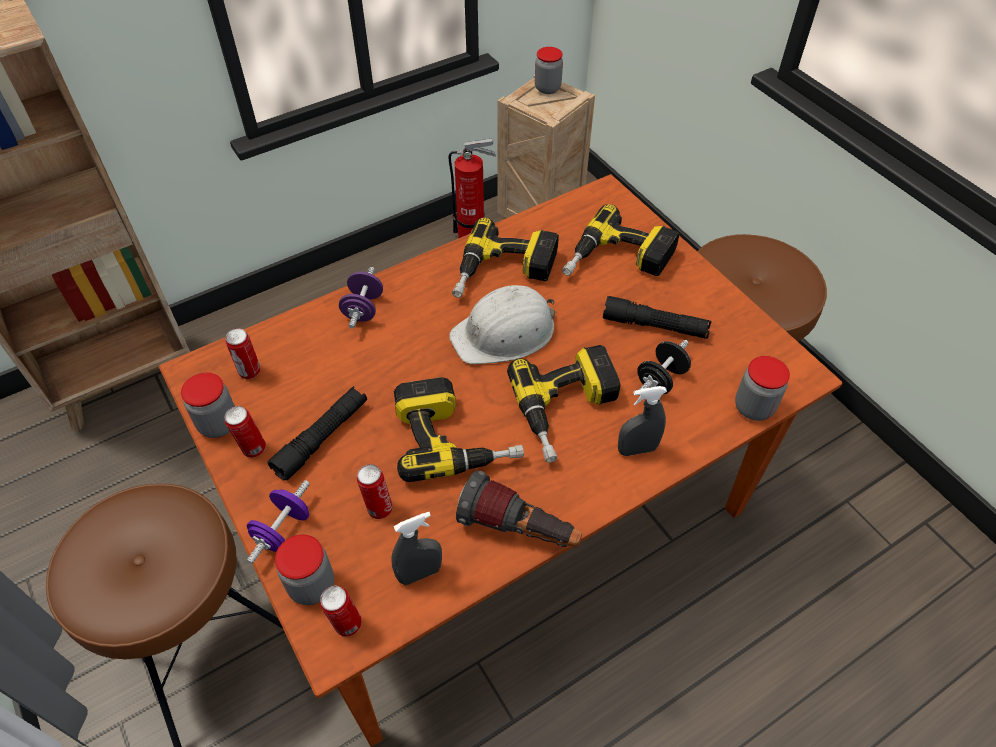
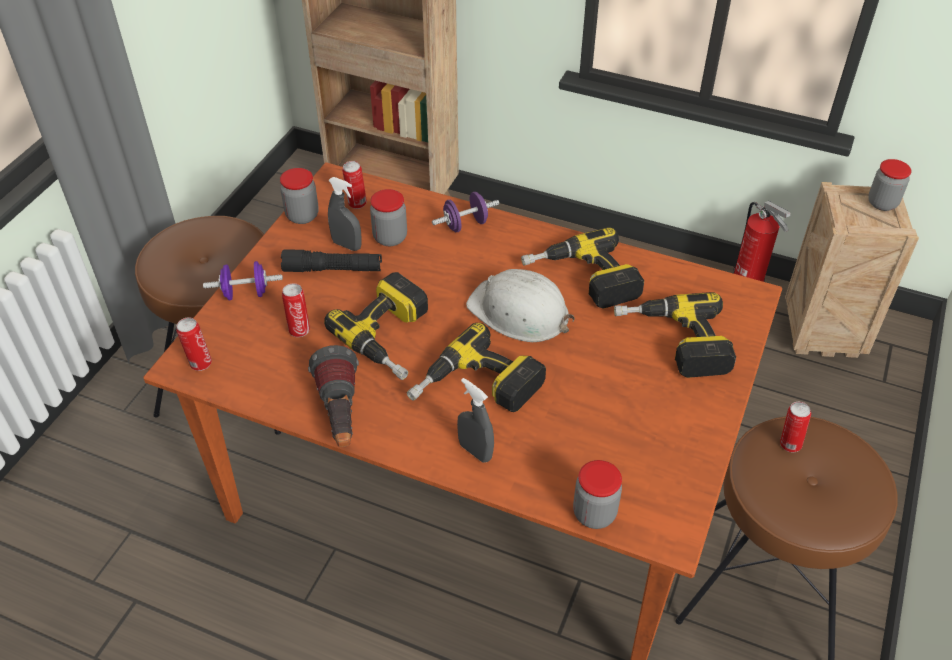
camera: 55 degrees right, 5 degrees down
can [225,406,266,458] -> can moved to [780,402,811,453]
jar [275,534,334,605] -> jar moved to [370,189,407,246]
grey spray bottle [391,512,442,585] -> grey spray bottle moved to [328,177,362,251]
black flashlight [603,296,712,339] -> none
black dumbbell [637,340,691,396] -> none

